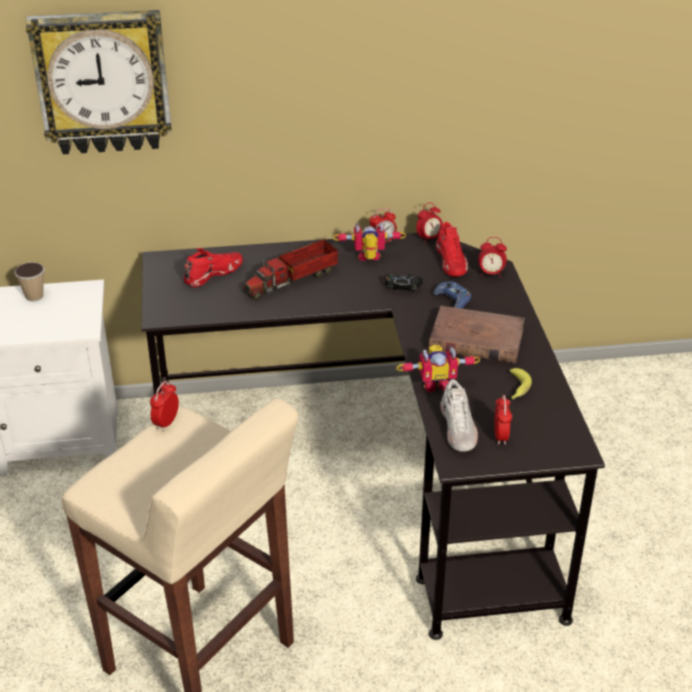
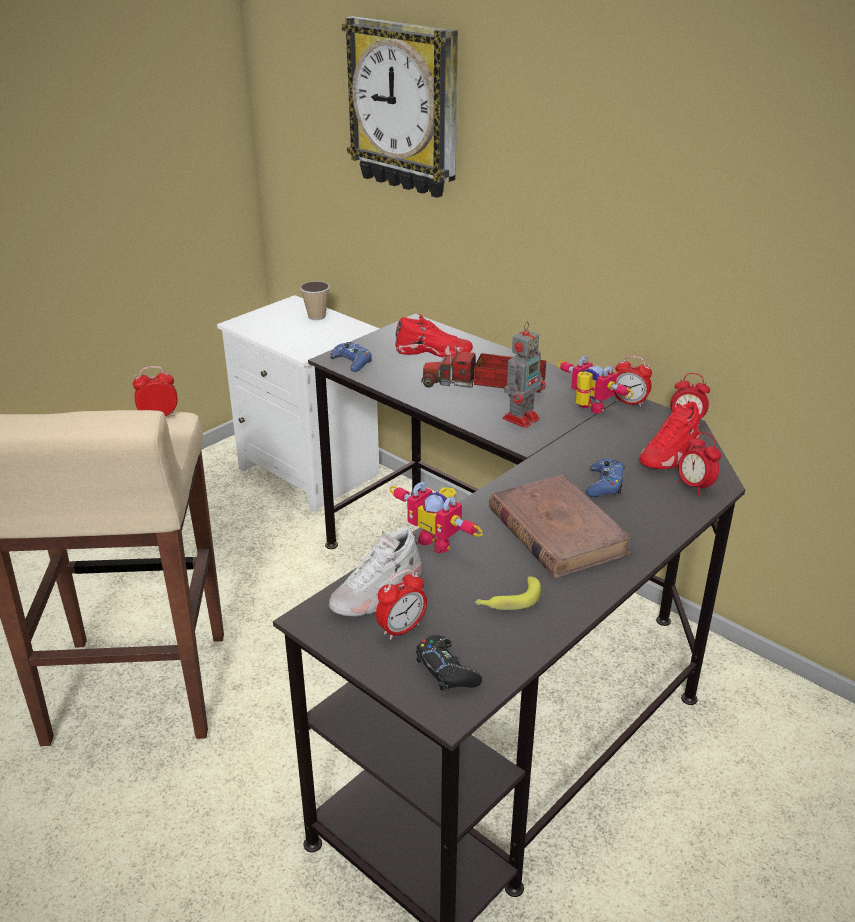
camera: 50 degrees right, 5 degrees down
black game controller [384,273,423,292] -> black game controller moved to [416,635,482,691]
none -> blue game controller [330,342,372,372]
none -> toy robot [503,322,546,428]

